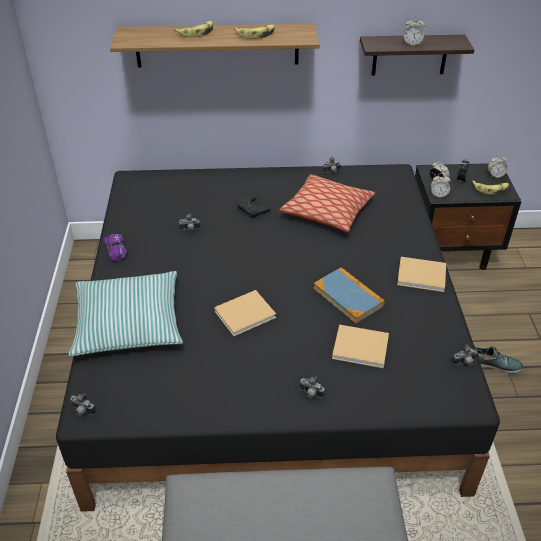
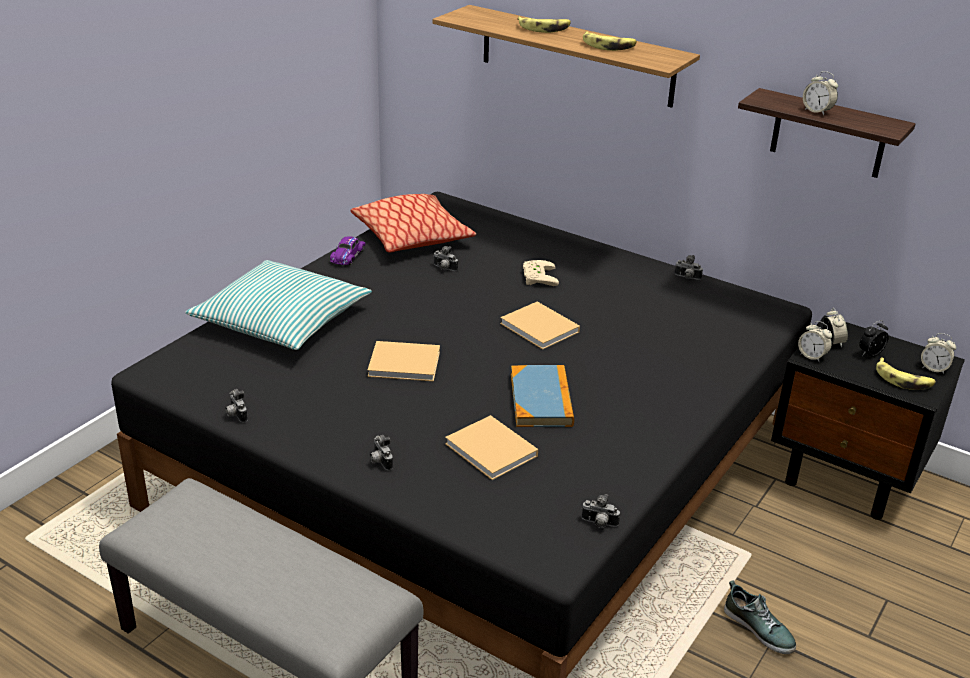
camera: 35 degrees right, 10 degrees down
camera [70,393,96,416] -> camera moved to [226,389,248,423]
black game controller [238,196,271,218] -> beige game controller [523,260,559,286]
pillow [279,174,375,232] -> pillow moved to [350,194,476,253]
beige book [397,257,446,292] -> beige book moved to [500,301,580,350]

